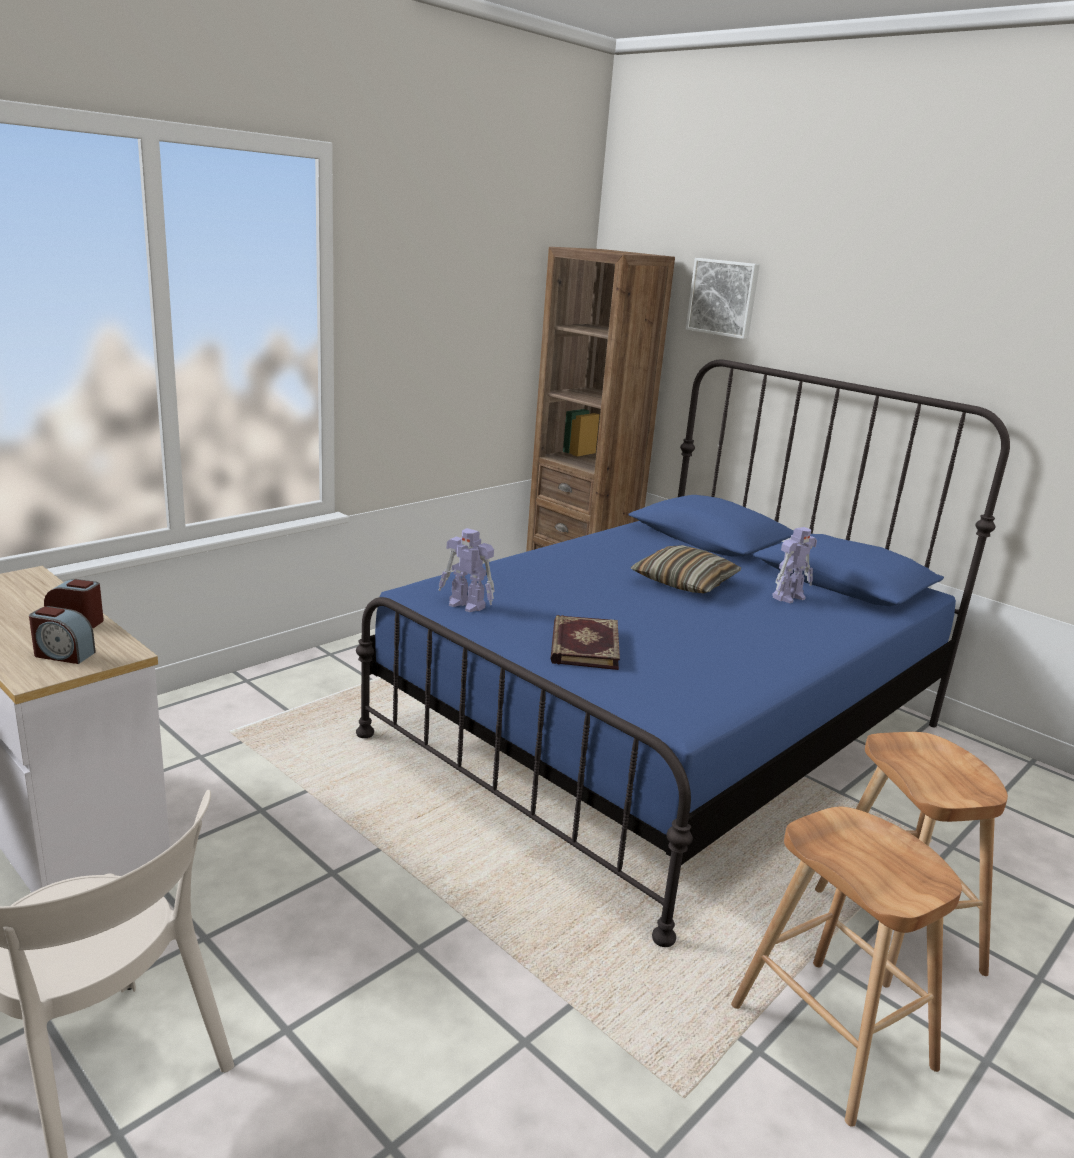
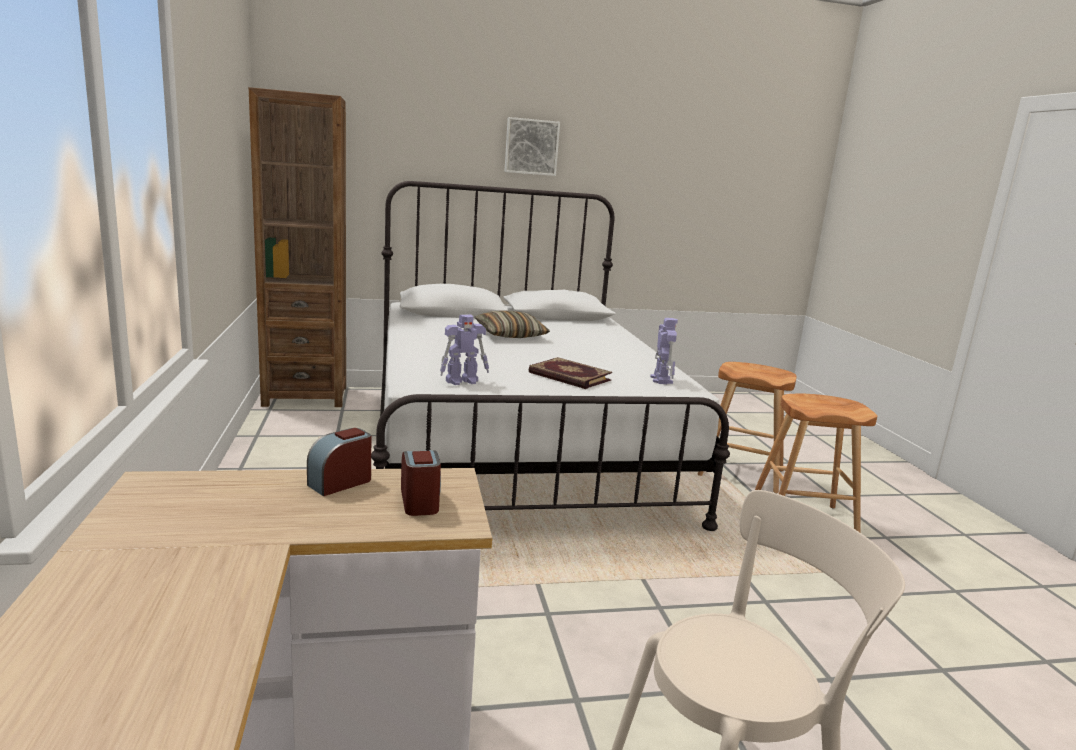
camera: 55 degrees left, 5 degrees down
alarm clock [29,606,96,664] -> alarm clock turned 60 degrees counterclockwise [401,450,441,516]
blue bed [356,359,1010,947] -> white bed [371,181,730,531]
picture [686,258,760,339] -> picture moved to [504,117,560,176]
toy robot [772,527,817,603] -> toy robot moved to [650,318,678,384]

